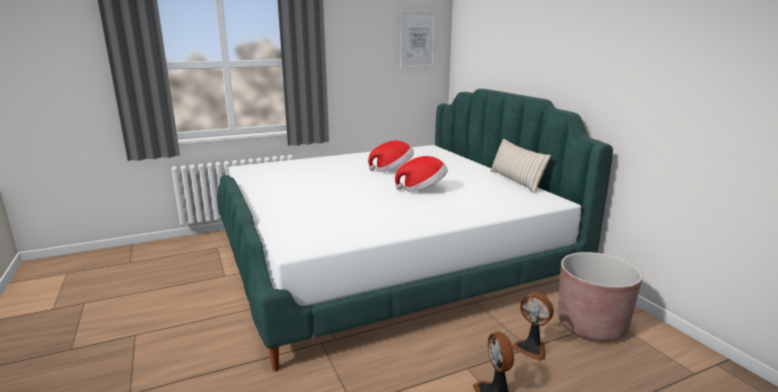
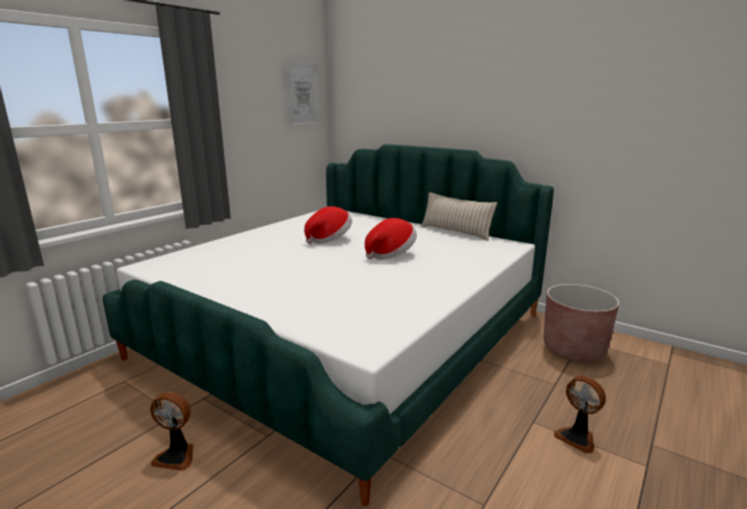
camera: 30 degrees left, 0 degrees up
fan [512,292,554,361] -> fan moved to [150,392,193,471]

